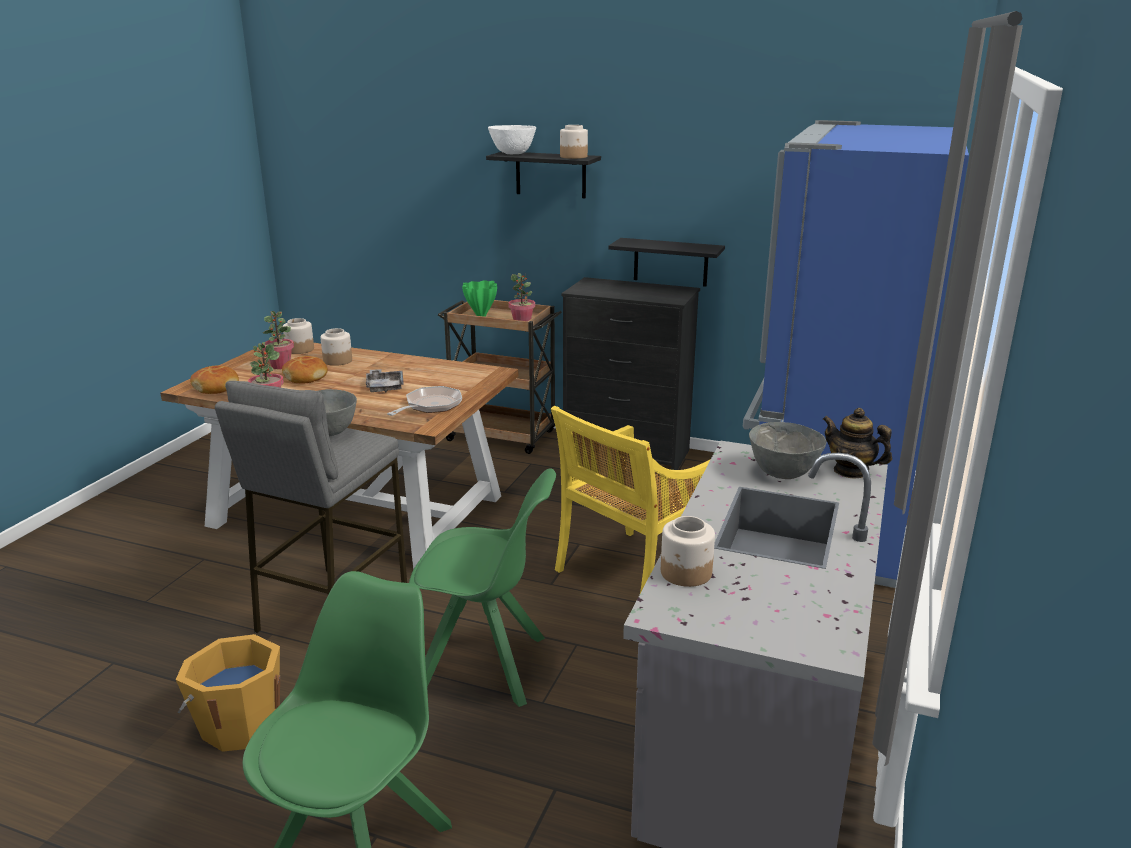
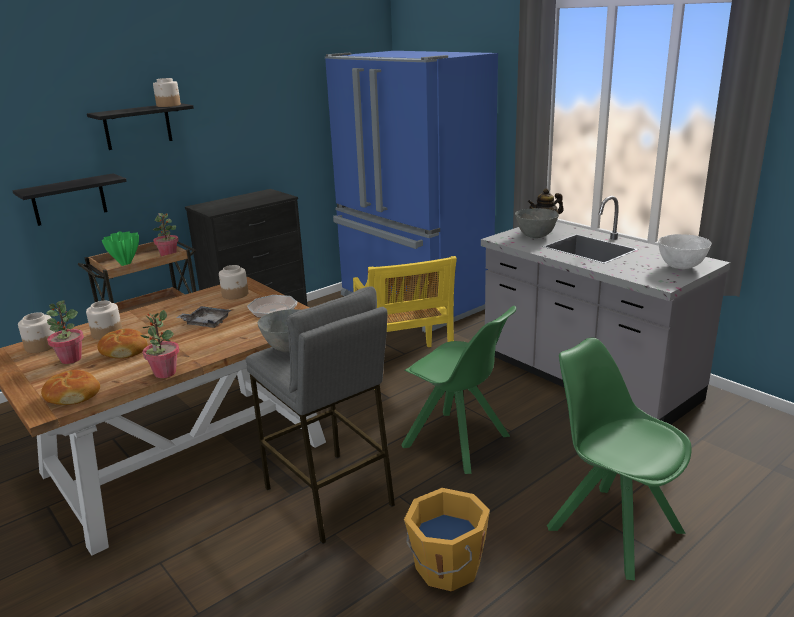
camera: 60 degrees left, 0 degrees up
green chair [409,468,556,707] -> green chair turned 90 degrees clockwise [401,306,516,474]
white bowl [488,125,536,154] -> white bowl moved to [658,234,711,269]
black shelf [609,238,725,287] -> black shelf moved to [12,173,127,226]
jar [661,516,715,587] -> jar moved to [219,265,248,299]

